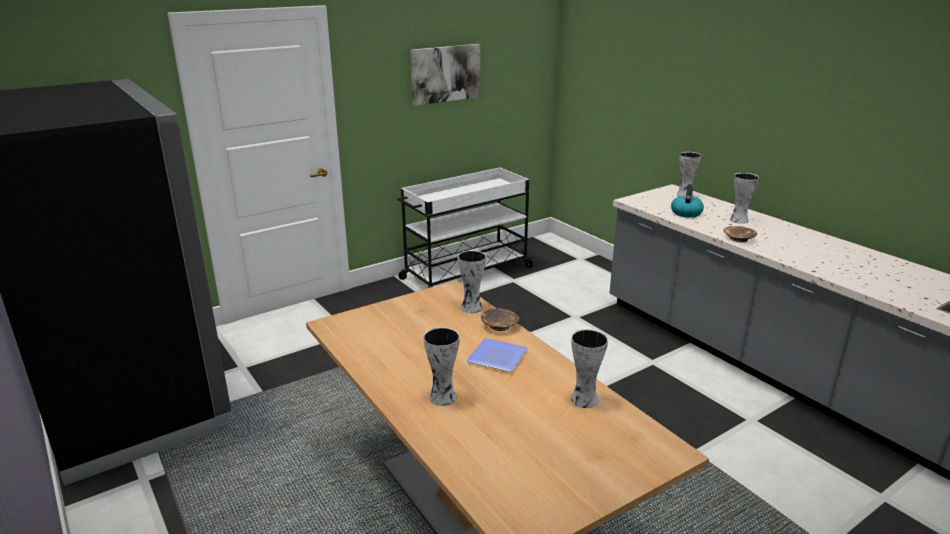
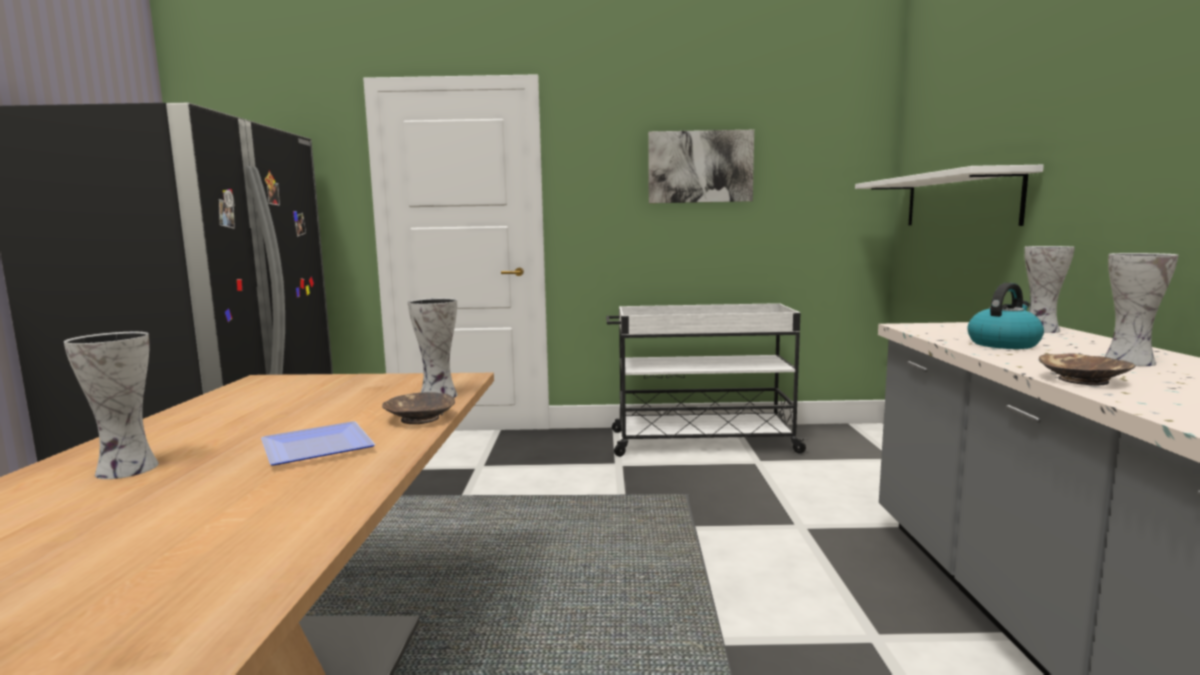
camera: 35 degrees right, 15 degrees down
vase [571,329,608,408] -> none
none -> white shelf [855,165,1044,226]

